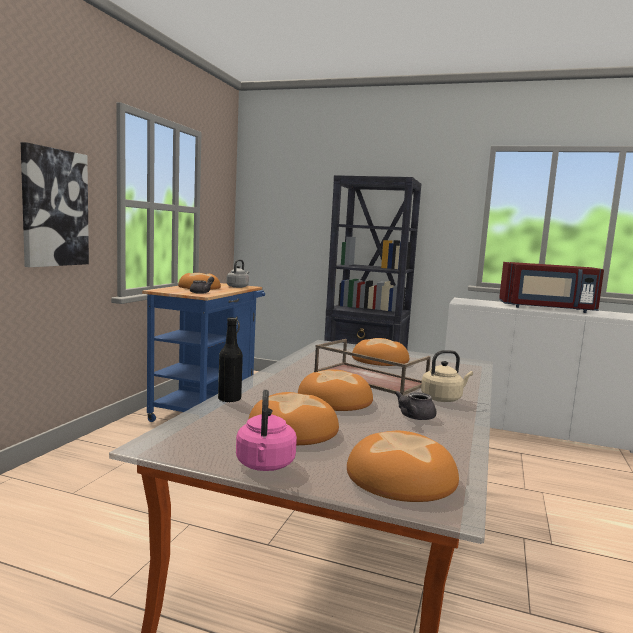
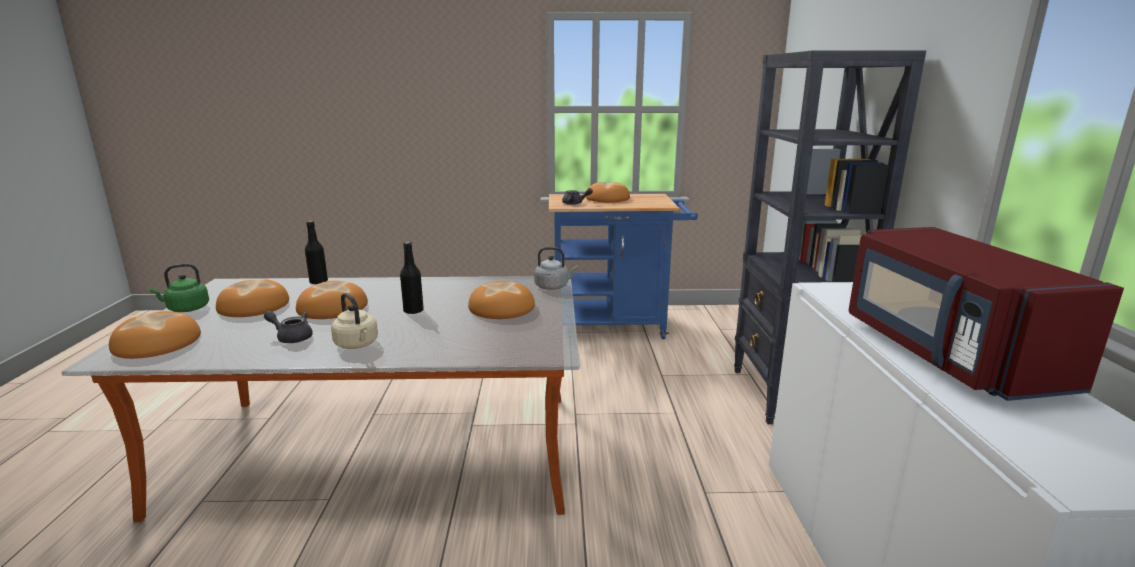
camera: 70 degrees right, 10 degrees up
picture [21,142,89,267] -> none
grey kettle [226,259,249,288] -> grey kettle moved to [534,247,578,290]
pink kettle [236,390,297,471] -> green kettle [149,264,209,312]
brown tray [314,339,431,395] -> black bottle [400,242,424,314]

